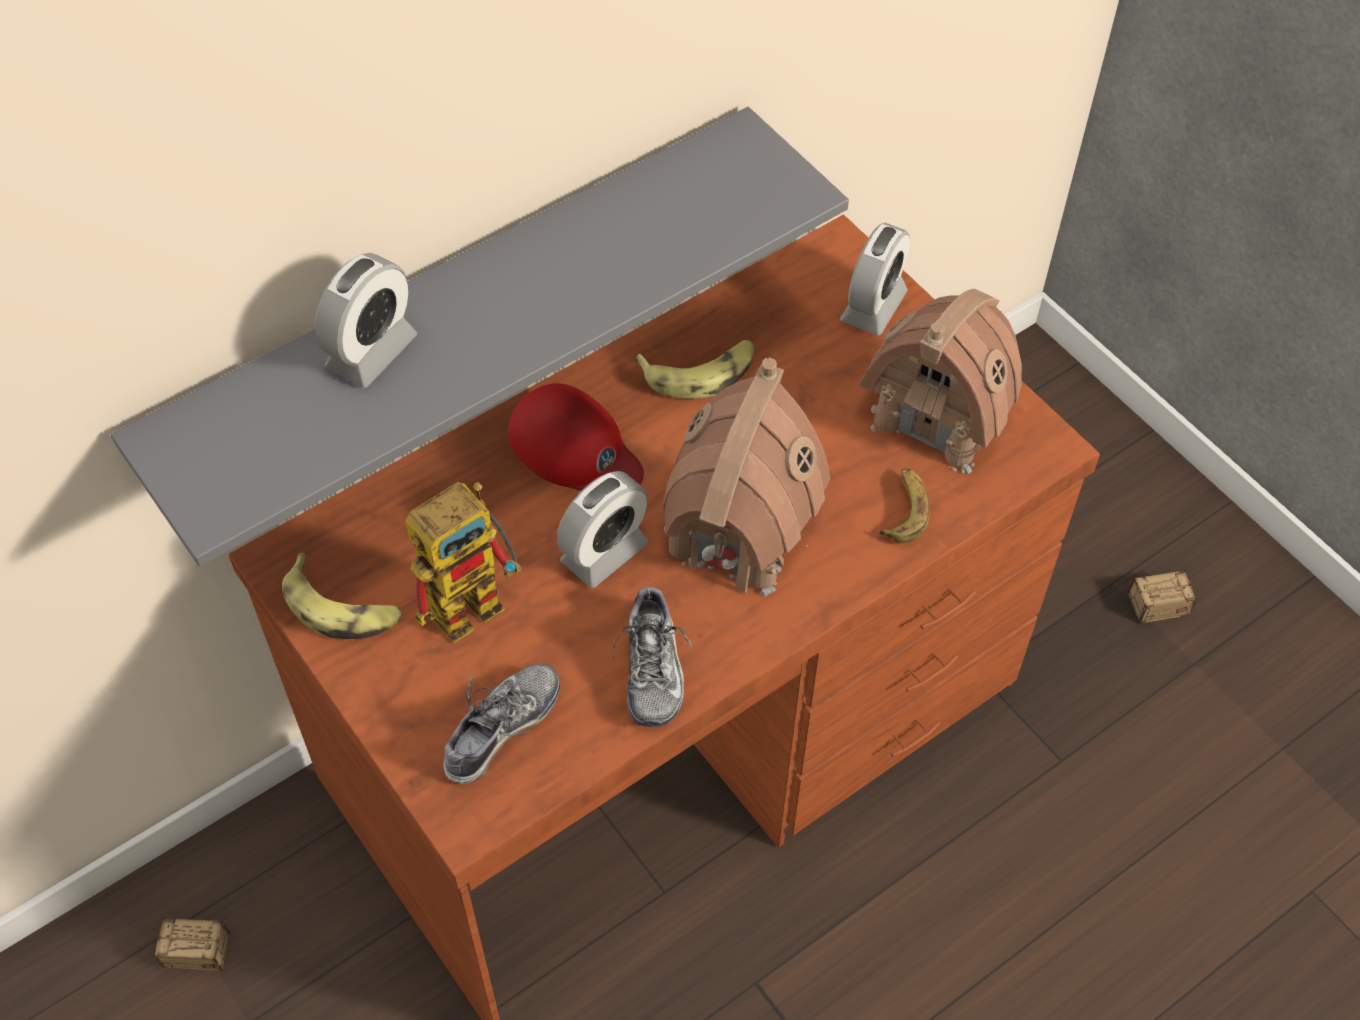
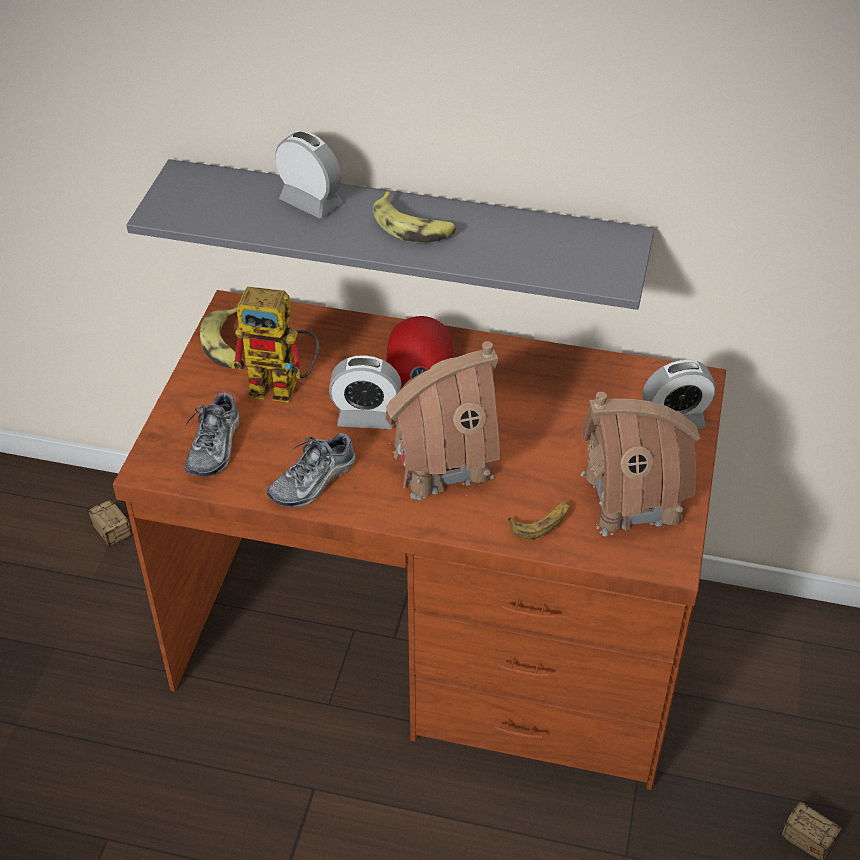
camera: 50 degrees right, 10 degrees down
alarm clock [315,253,417,388] -> alarm clock turned 135 degrees counterclockwise [276,131,342,218]
shoe [443,664,560,784] -> shoe turned 105 degrees clockwise [185,390,239,477]
banana [635,340,754,399] -> banana moved to [373,191,456,243]

